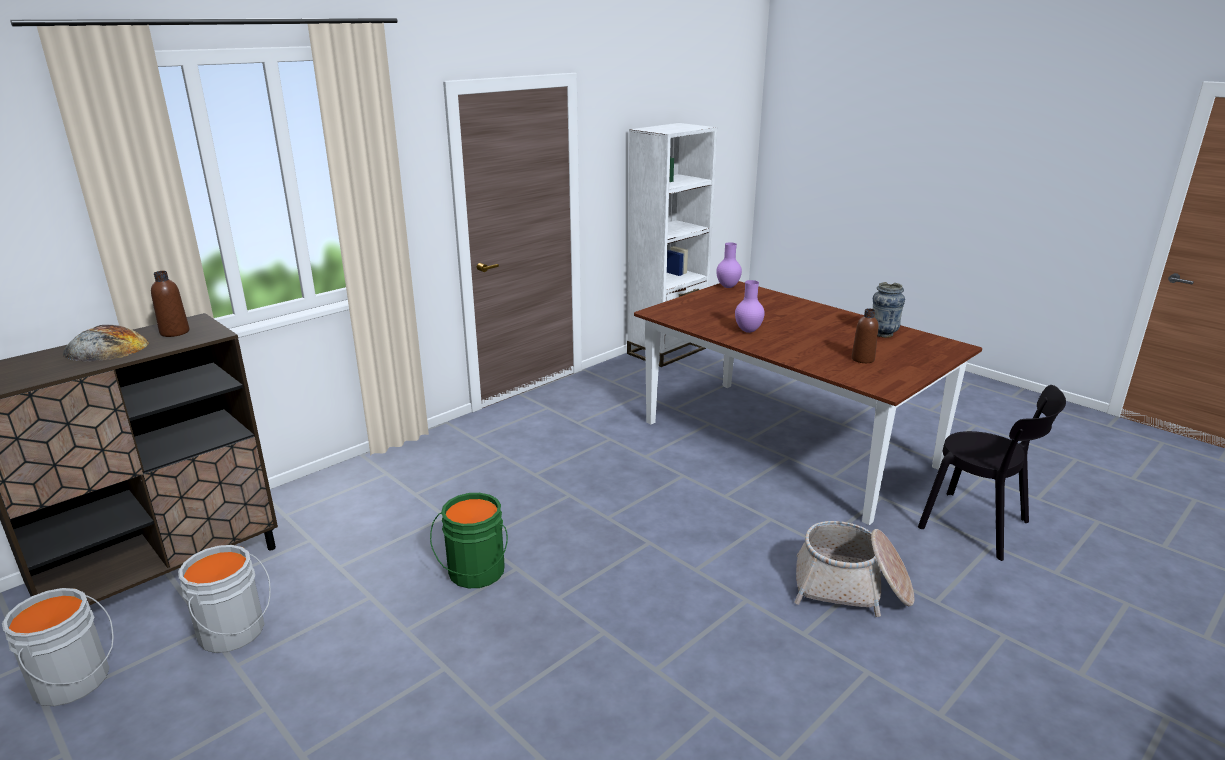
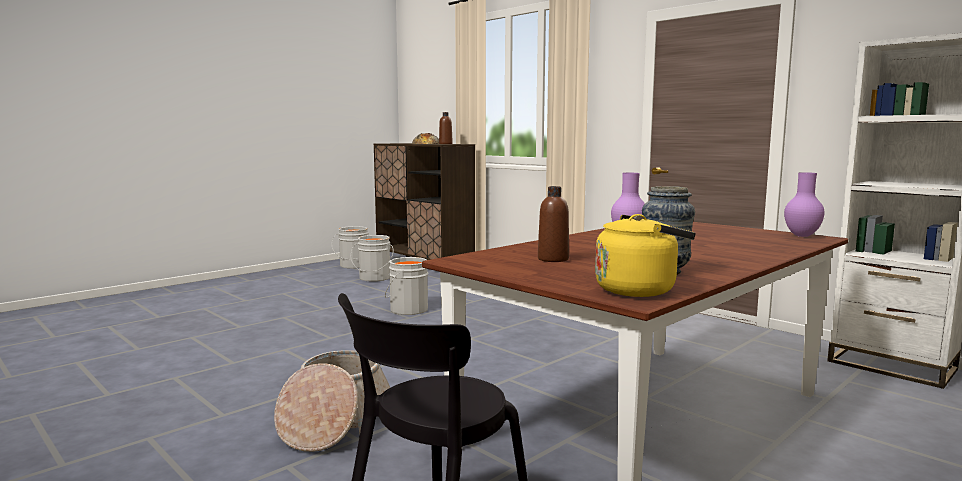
camera: 90 degrees right, 15 degrees down
green bucket [430,493,508,588] -> grey bucket [385,257,428,315]
none -> yellow kettle [595,214,696,297]

